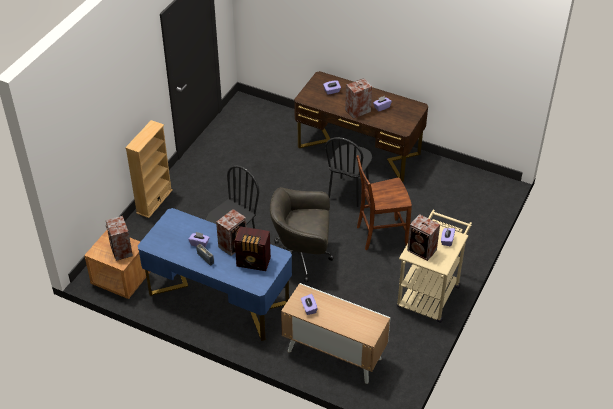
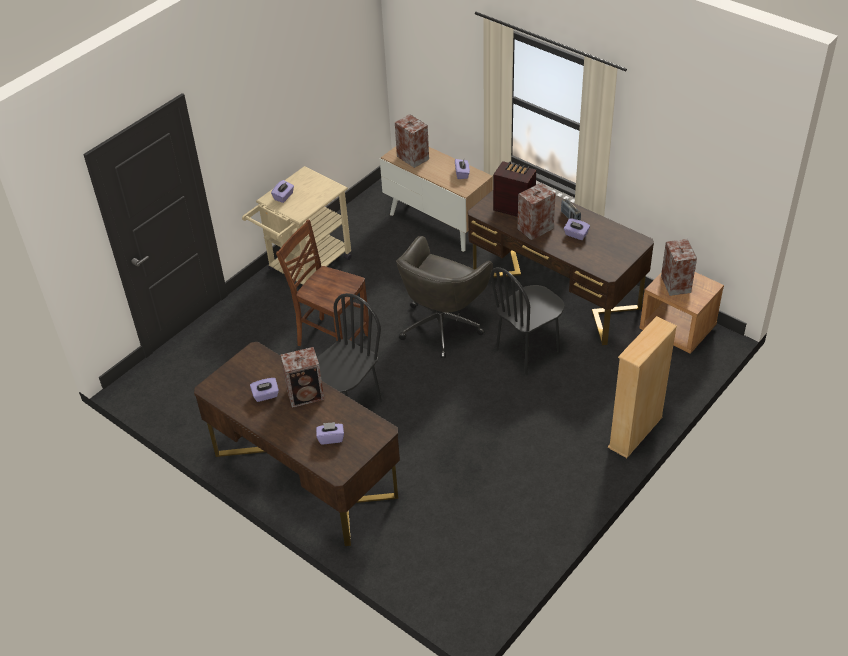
camera: 165 degrees left, 0 degrees up
blue desk [138,208,292,341] -> brown desk [468,190,654,345]
grey office chair [270,187,334,282] -> grey office chair turned 105 degrees clockwise [396,236,493,358]
brown chair [357,155,412,250] -> brown chair turned 150 degrees counterclockwise [276,220,369,346]
speaker [407,214,440,261] -> speaker moved to [395,114,429,168]

